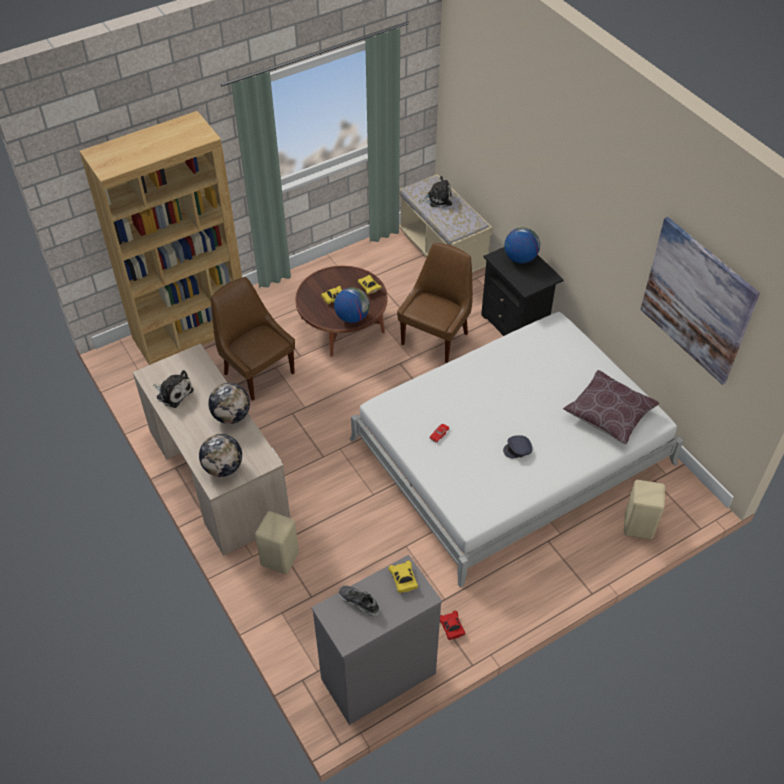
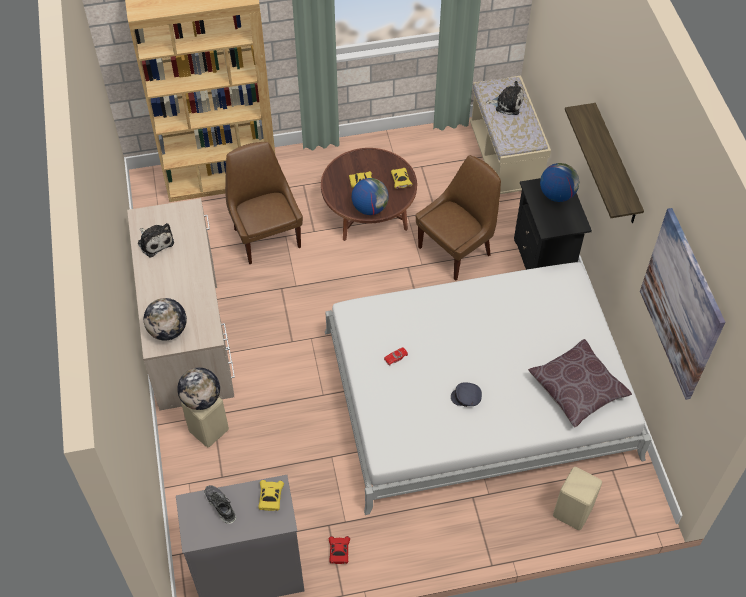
camera: 20 degrees right, 5 degrees up
globe [208,383,250,424] -> globe moved to [177,367,220,410]
none -> shelf [565,103,644,223]

